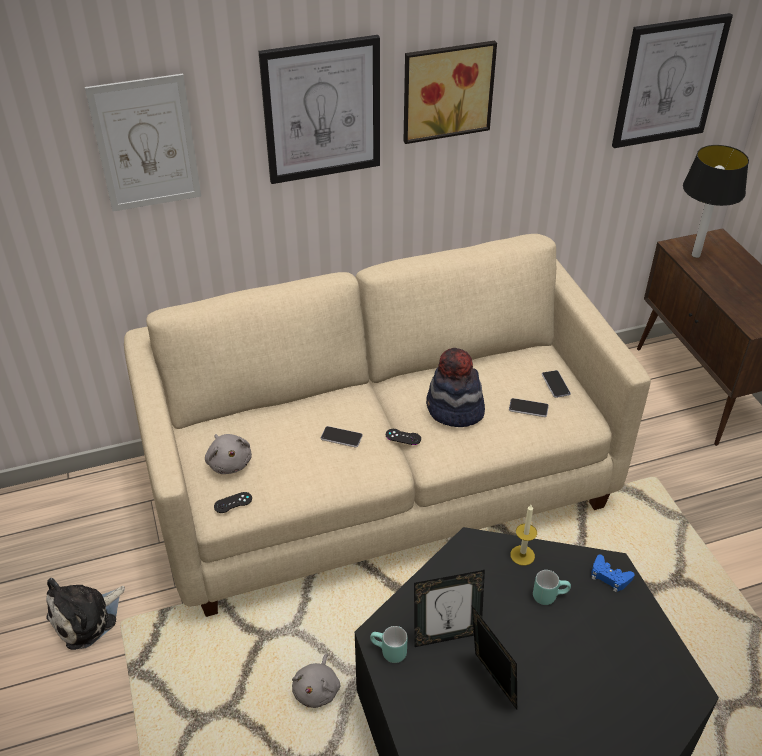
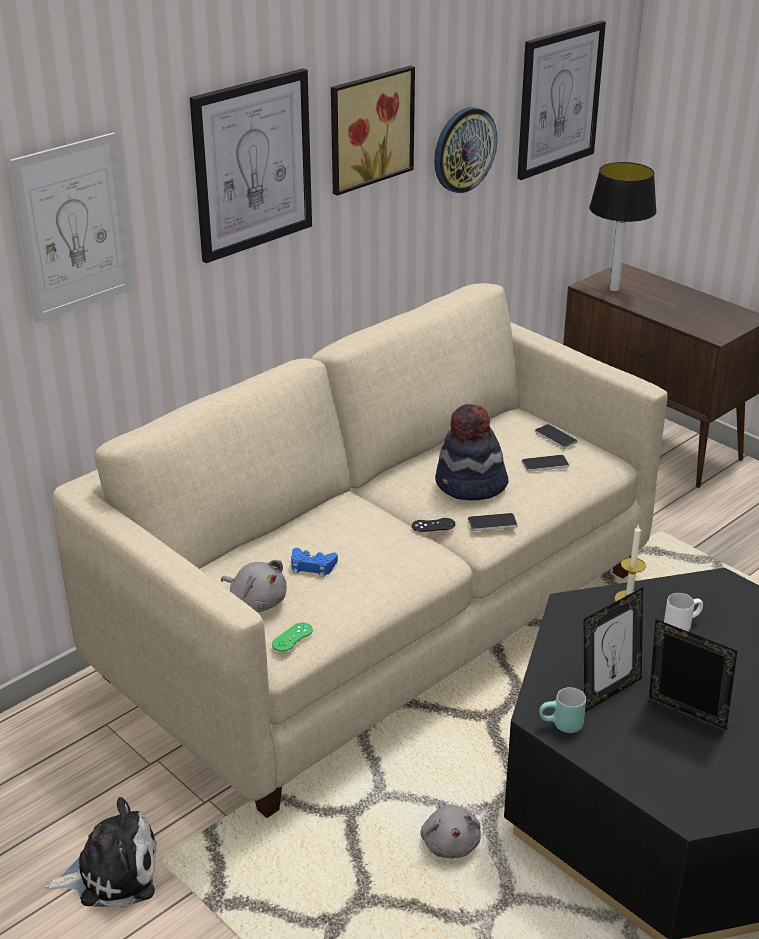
camera: 25 degrees left, 10 degrees down
plush toy [46,578,125,650] -> plush toy turned 120 degrees counterclockwise [45,797,156,908]
black game controller [214,492,252,513] -> green game controller [272,622,313,652]
phone [321,426,363,448] -> phone moved to [468,513,518,531]
turquoise mug [533,570,571,605] -> white mug [664,593,703,631]
blue game controller [591,554,635,592] -> blue game controller moved to [291,548,338,577]
none -> wall clock [434,107,497,193]

